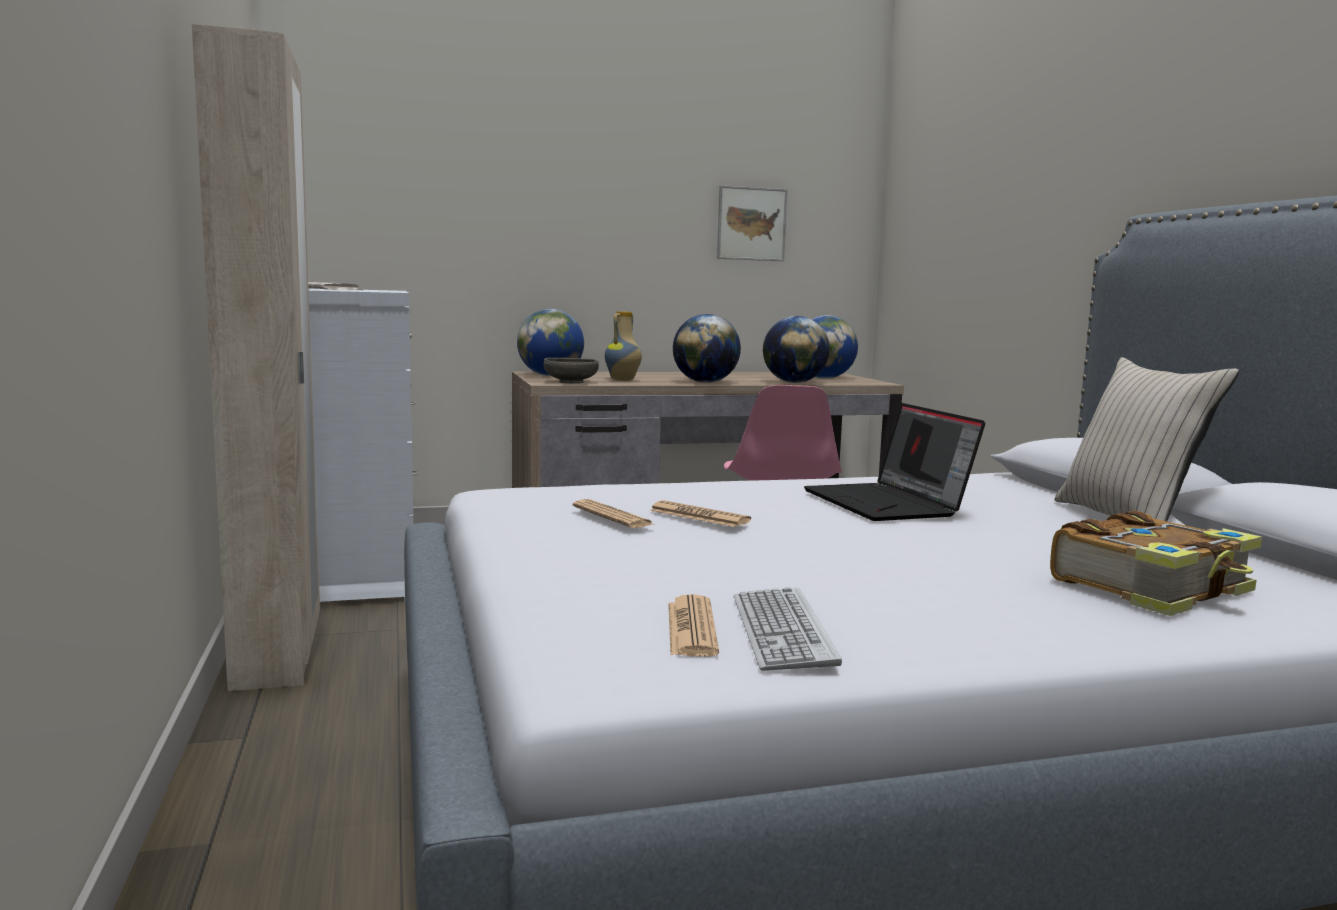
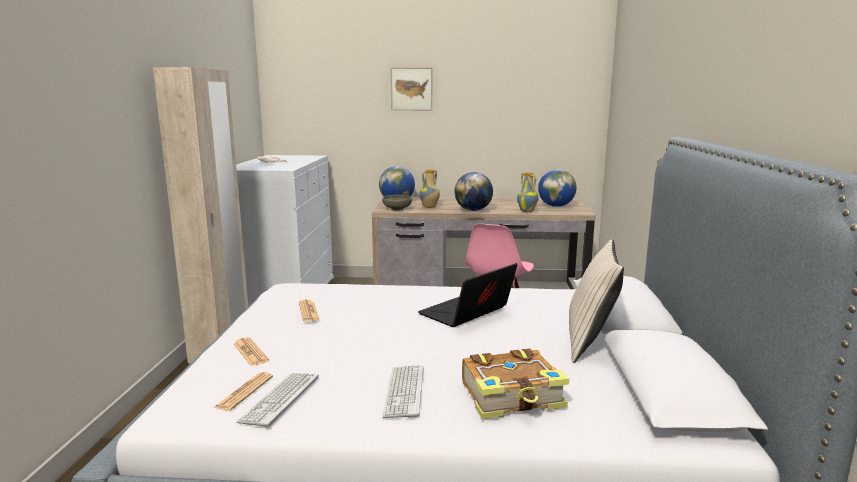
camera: 20 degrees right, 5 degrees up
newspaper [649,500,751,527] -> newspaper moved to [233,337,269,366]
picture [717,185,788,261] -> picture moved to [390,67,432,111]
globe [763,316,830,383] -> vase [517,172,538,212]
laptop [804,403,985,521] -> laptop turned 45 degrees clockwise [418,263,518,327]
none -> keyboard [382,365,424,418]

